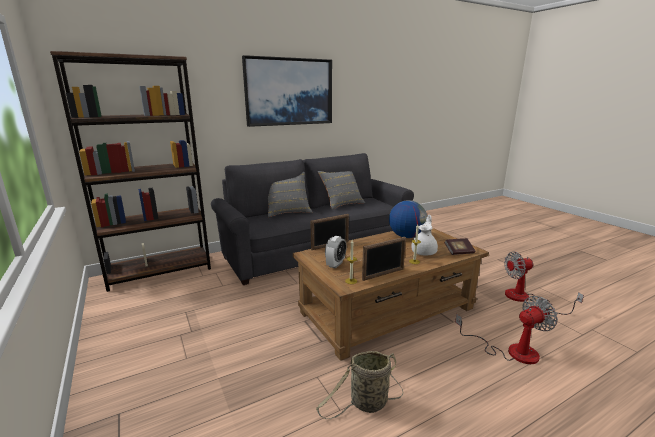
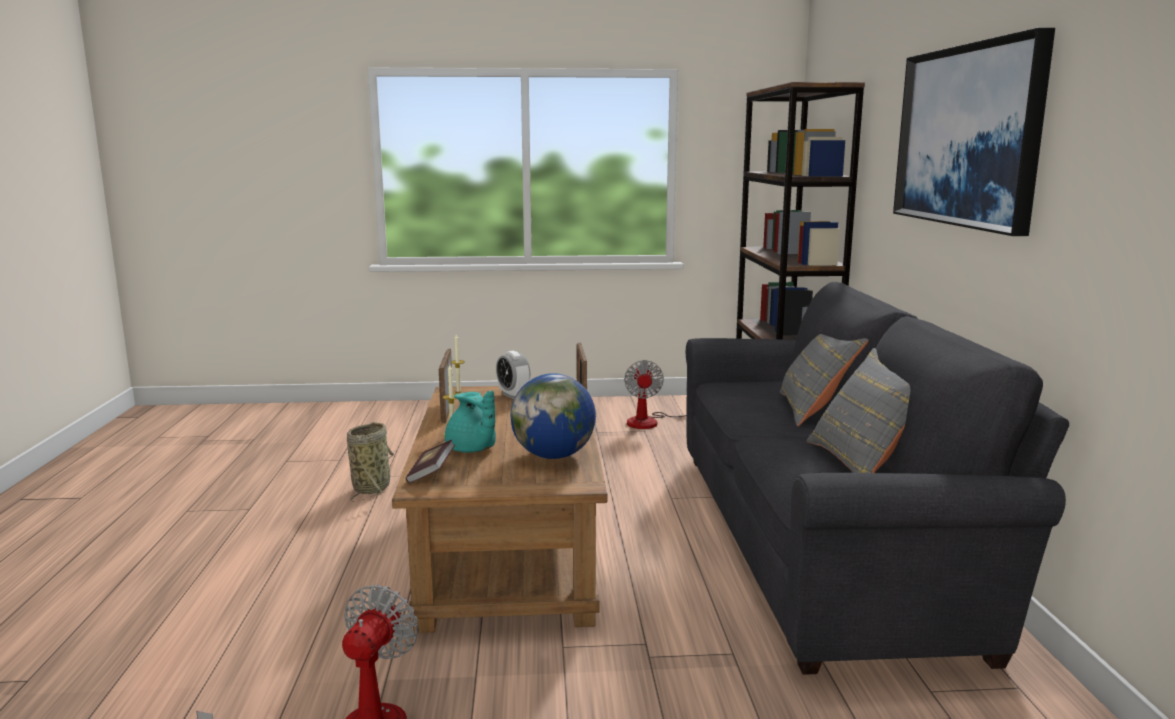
camera: 115 degrees right, 5 degrees down
white teapot [411,215,438,255] -> turquoise teapot [445,391,496,453]
fan [455,296,558,364] -> fan moved to [624,360,686,429]

